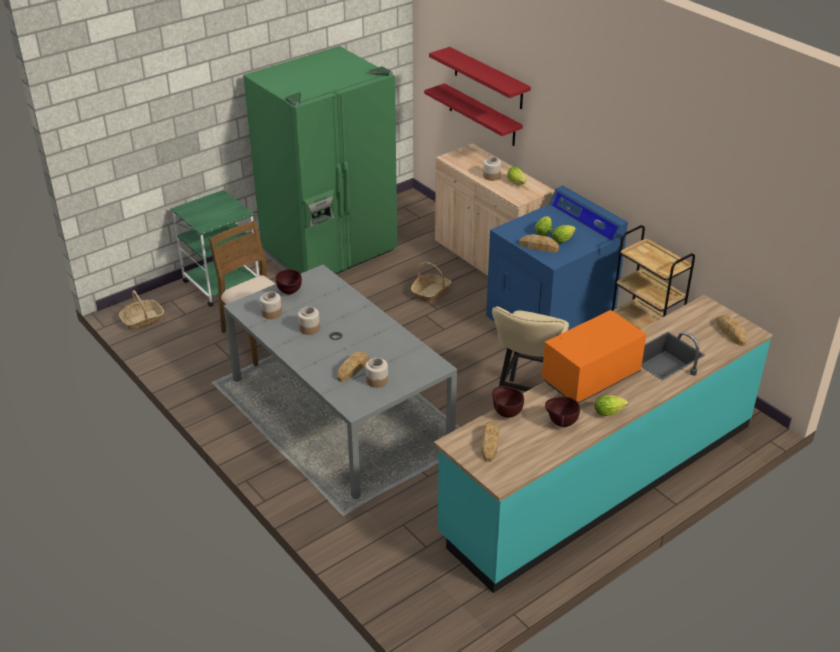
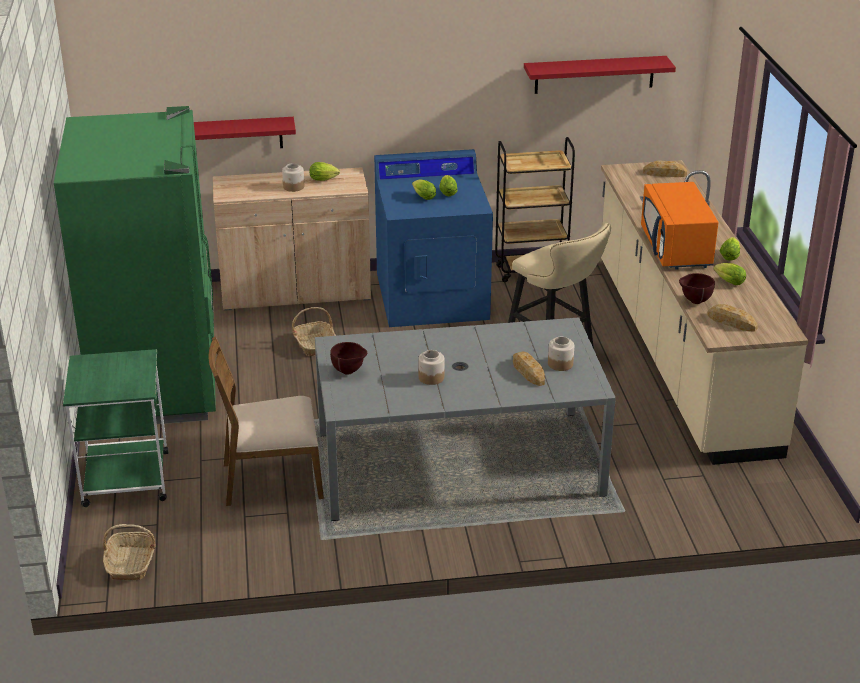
camera: 60 degrees left, 5 degrees down
jar [260,292,282,319] -> none
red shelf [429,47,531,109] -> red shelf moved to [524,56,676,94]
turquoise counter [434,295,773,593] -> beige counter [601,160,808,465]
bread [519,234,559,252] -> none
brown bowl [545,396,580,427] -> lettuce [714,263,746,285]

